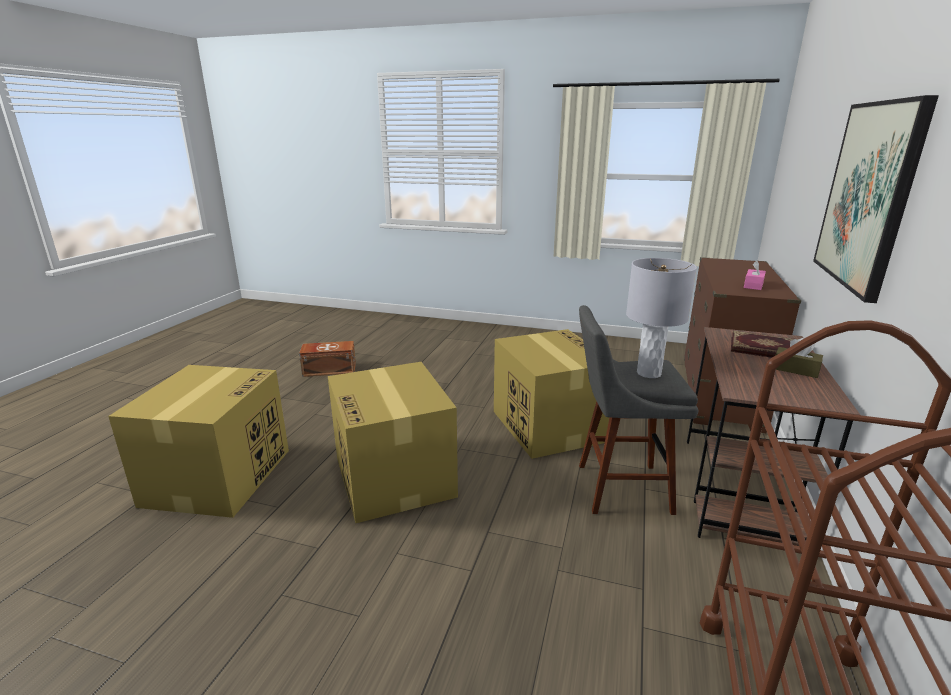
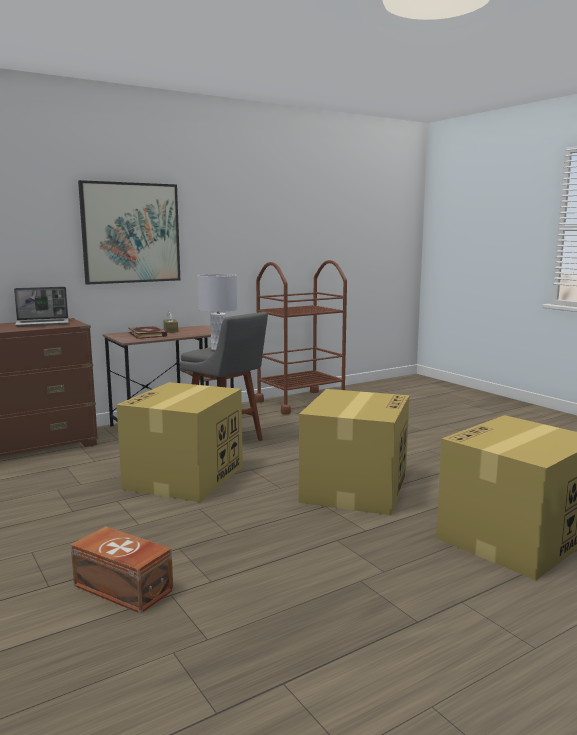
camera: 140 degrees left, 10 degrees down
brown storage box [299,341,356,377] -> brown storage box moved to [71,526,173,614]
pink tissue box [744,261,766,290] -> laptop [14,287,69,327]

